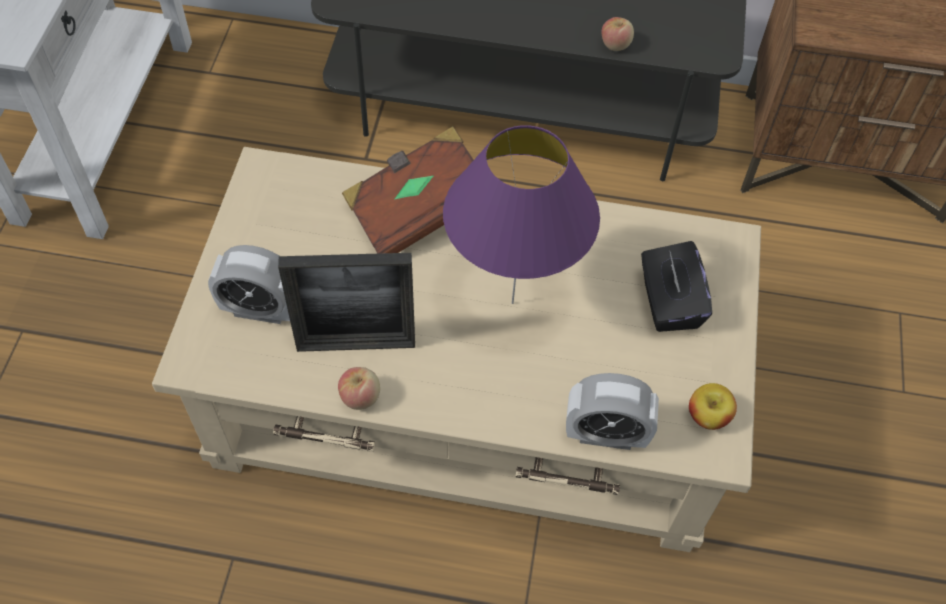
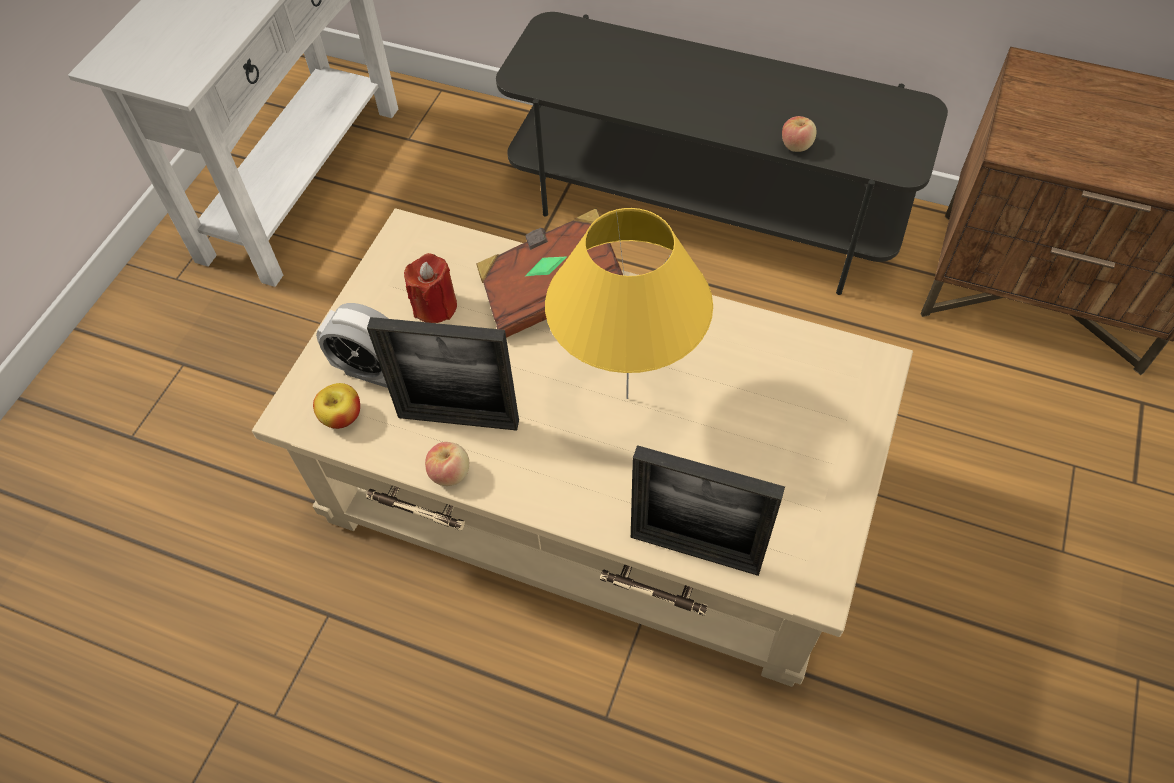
camera: 15 degrees right, 0 degrees up
purple table lamp [443,125,600,304] -> yellow table lamp [545,208,713,399]
alarm clock [566,373,659,450] -> picture frame [631,445,785,576]
black tissue box [641,241,712,332] -> none
apple [689,383,737,430] -> apple moved to [313,383,360,429]
none -> red candle [404,253,457,323]

